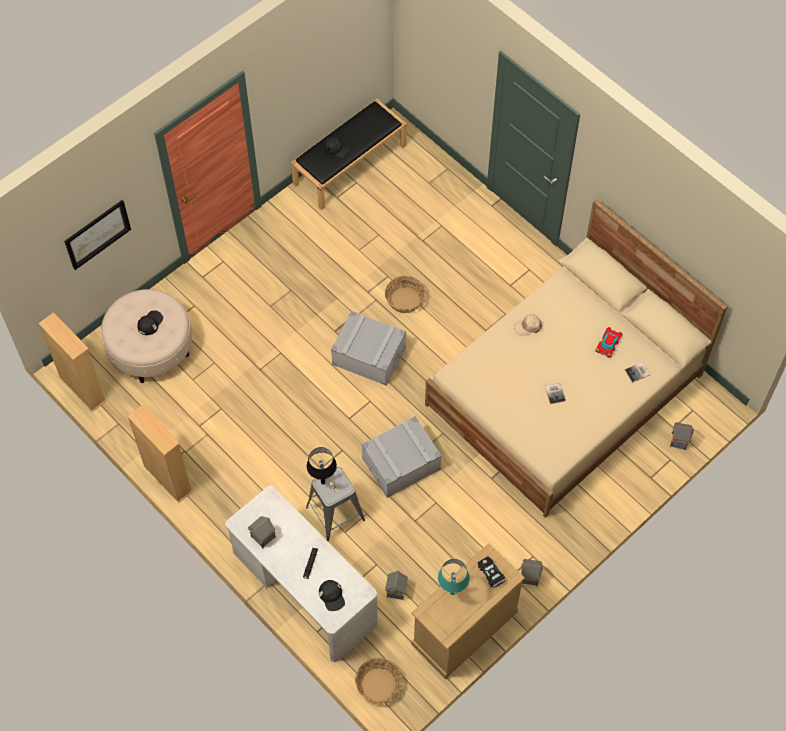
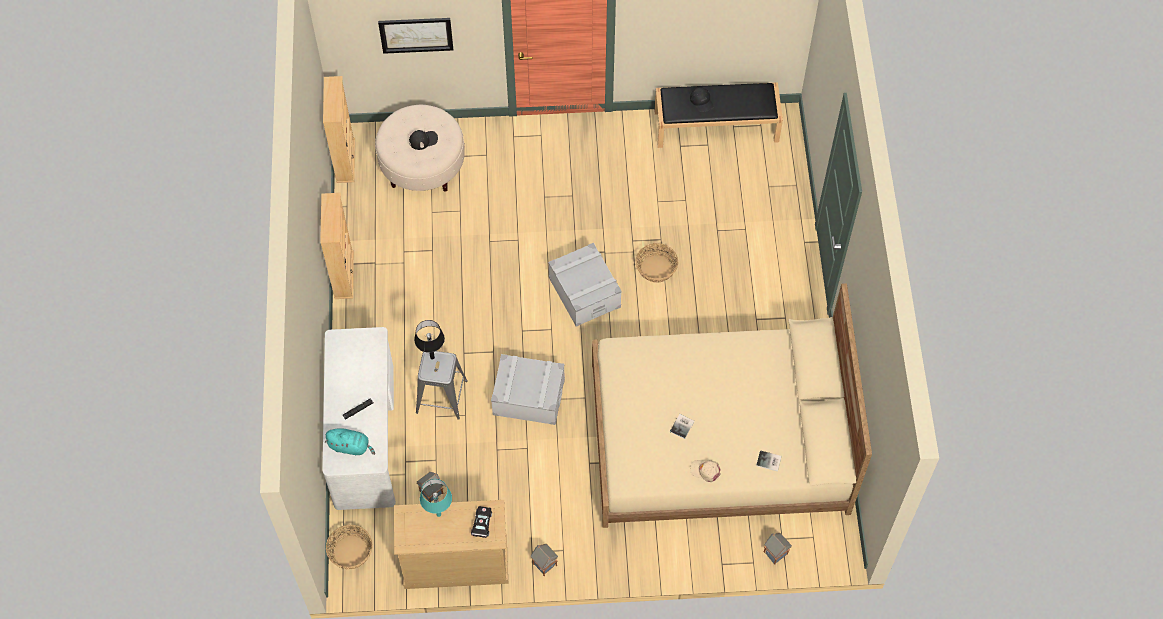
camera: 40 degrees right, 0 degrees up
toy house [248,516,276,549] -> none
black cap [319,580,345,611] -> turquoise plush toy [325,428,375,455]
beige cap [514,314,543,336] -> beige cap moved to [690,460,721,482]
toy car [595,327,622,358] -> none

